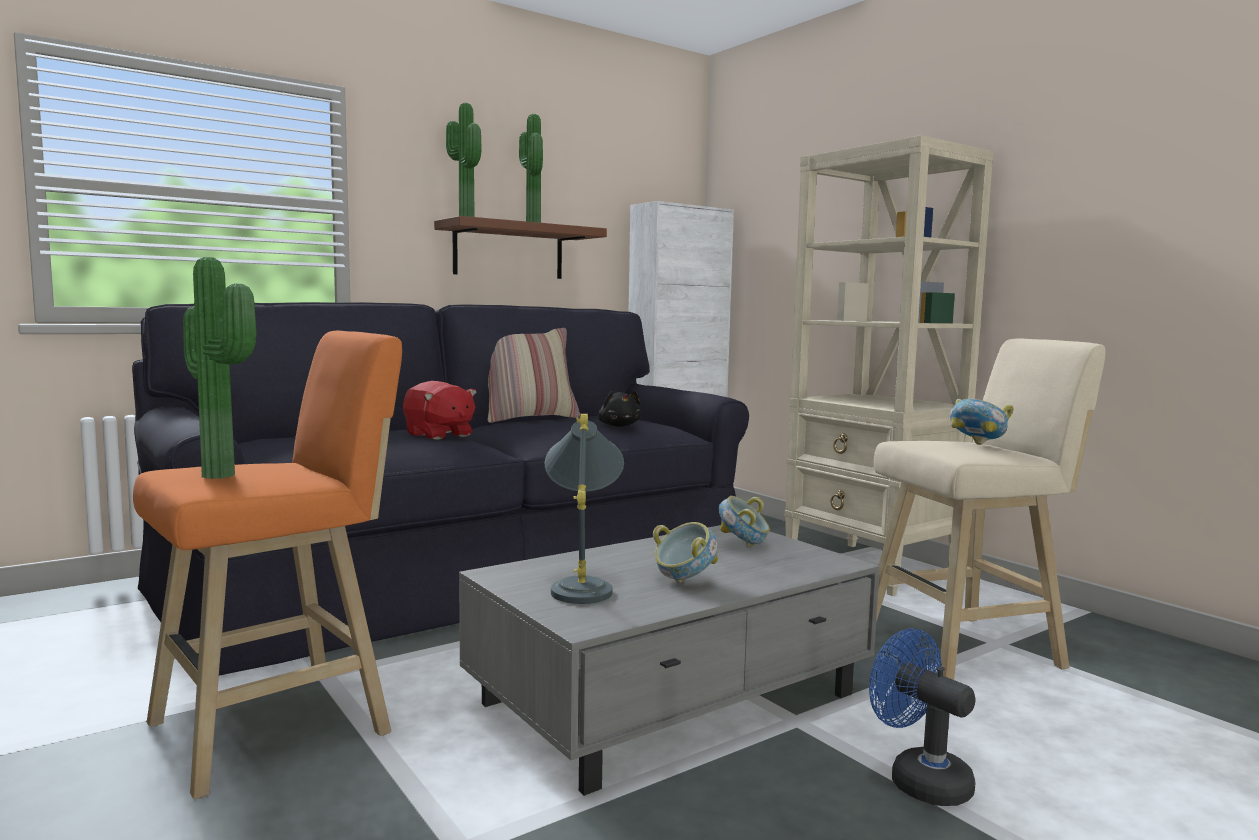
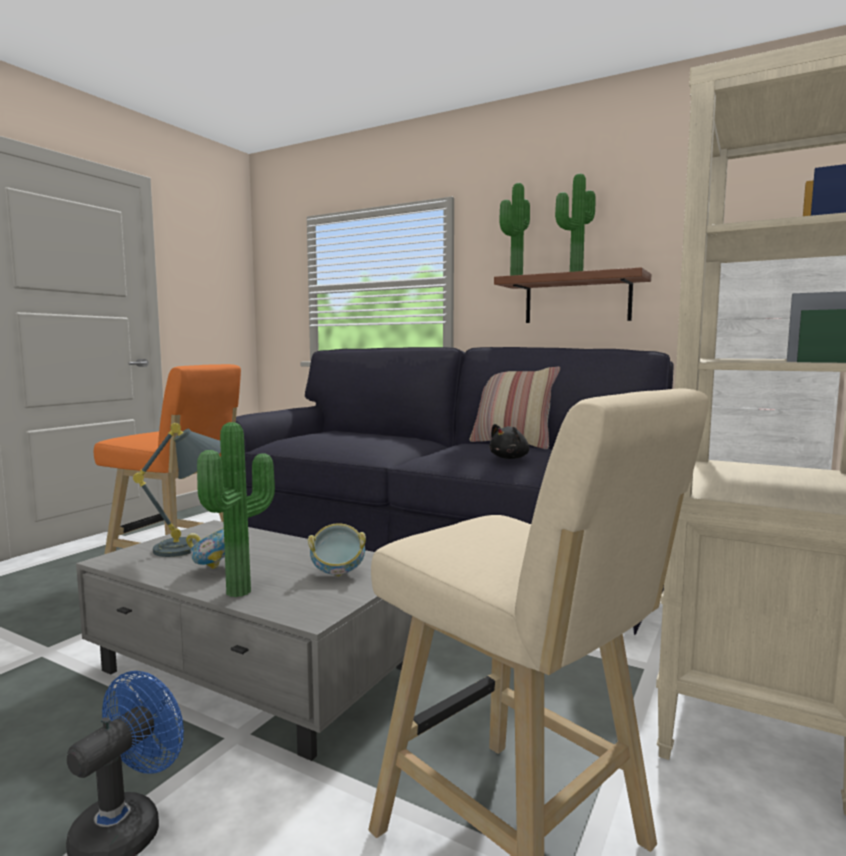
camera: 65 degrees right, 0 degrees up
potted plant [183,257,256,479] -> potted plant moved to [197,422,275,597]
red plush toy [403,381,477,440] -> none
bowl [950,399,1013,445] -> none

